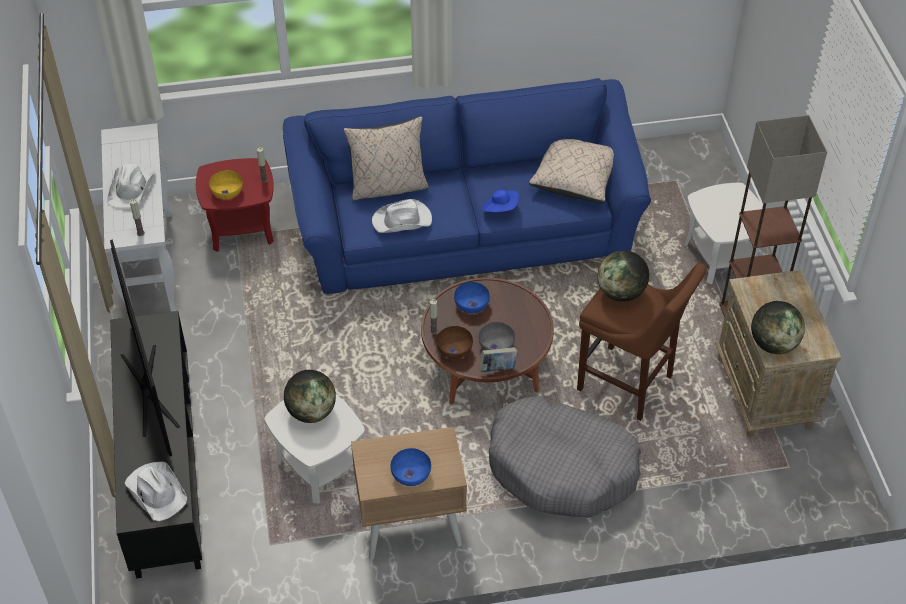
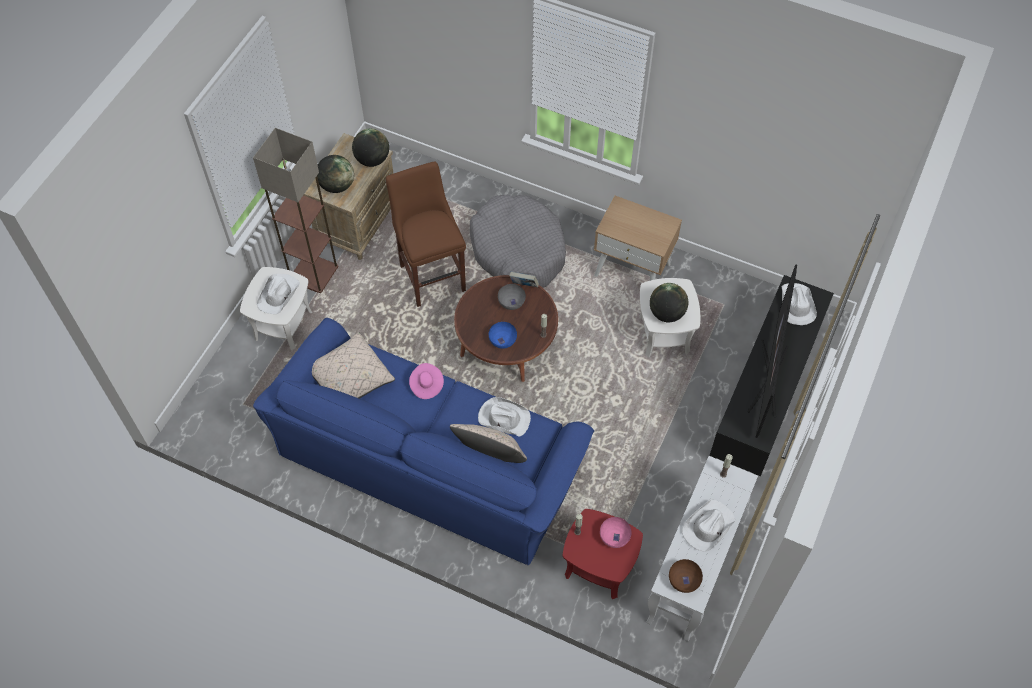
camera: 145 degrees left, 10 degrees up
yellow bowl [209,170,243,199] -> pink bowl [600,517,631,548]
blue bowl [391,448,431,486] -> none
brown bowl [436,326,473,359] -> brown bowl moved to [669,559,703,593]
blue hat [482,190,519,212] -> pink hat [409,363,444,399]
globe [597,250,649,302] -> globe moved to [317,155,354,193]
none -> white hat [257,274,300,314]

